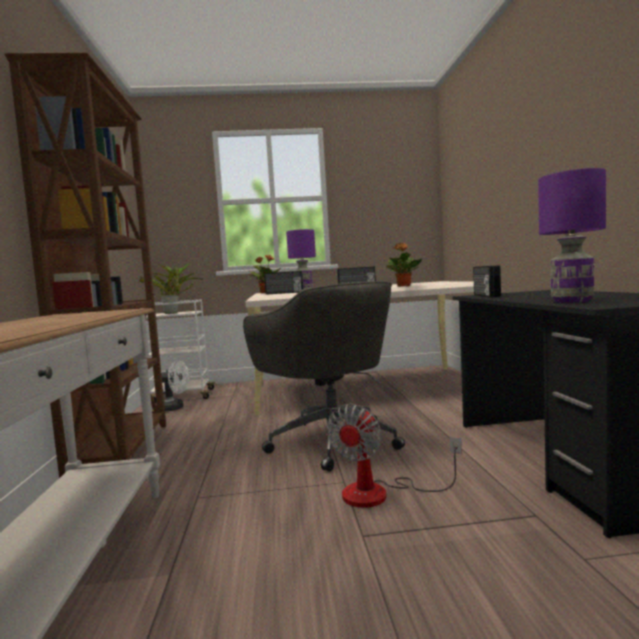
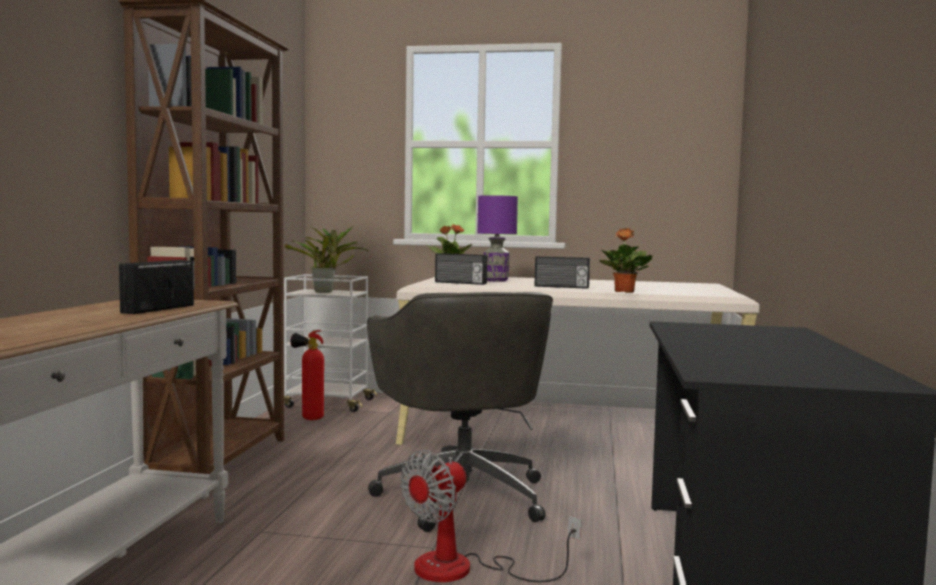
camera: 15 degrees right, 0 degrees up
white fan [161,361,189,411] -> fire extinguisher [290,330,324,420]
radio [473,265,501,298] -> radio moved to [119,260,194,314]
purple table lamp [538,168,606,303] -> none

